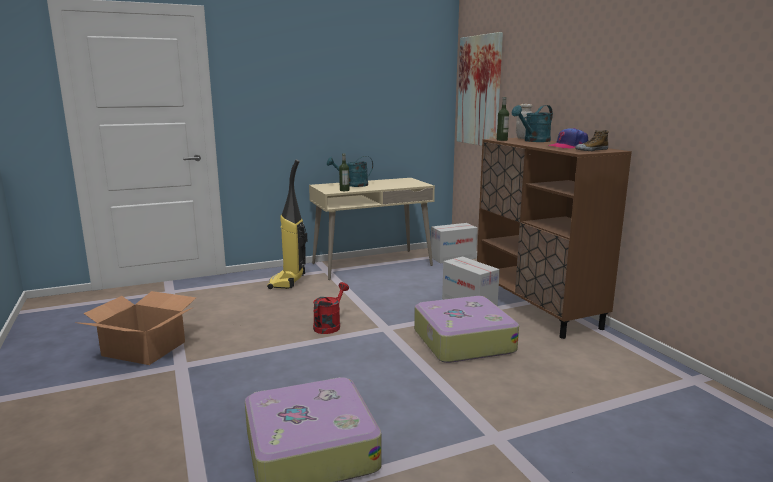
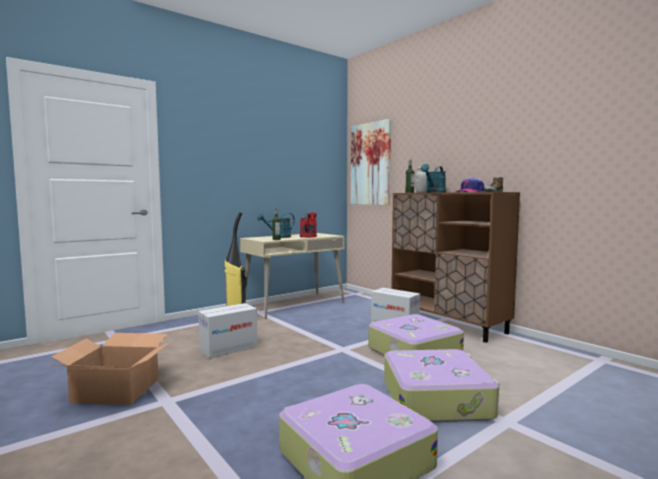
camera: 15 degrees left, 10 degrees down
red watering can [313,282,349,334] -> red watering can moved to [300,212,317,238]
cardboard box [431,223,478,263] -> cardboard box moved to [198,303,258,358]
none -> suitcase [384,349,499,422]

